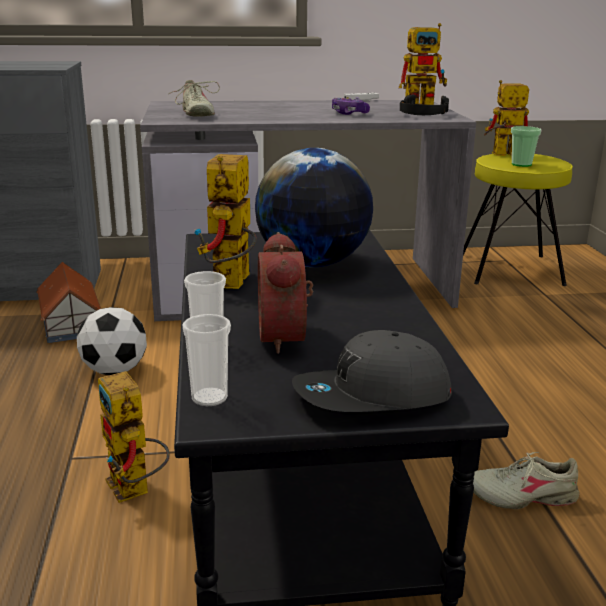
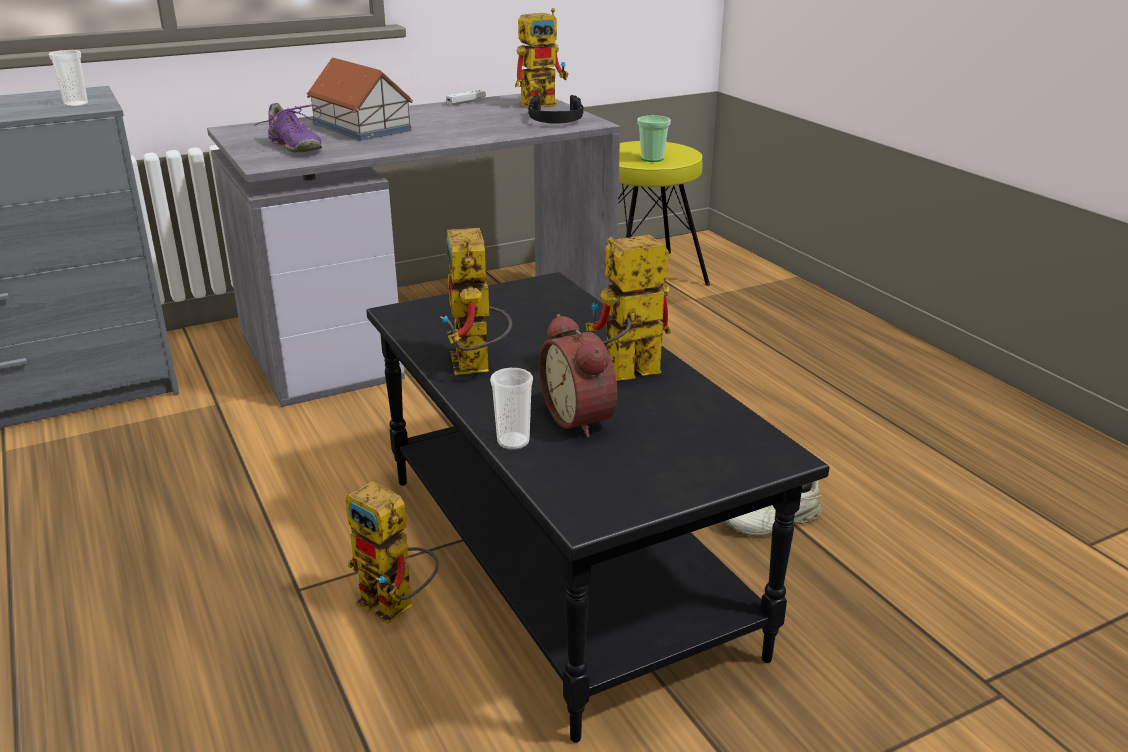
camera: 20 degrees left, 5 degrees up
toy house [37,262,101,343] -> toy house moved to [307,57,413,141]
football [77,307,147,375] -> none
beige shoe [169,80,220,116] -> purple shoe [254,103,322,152]
cup [182,314,231,406] -> cup moved to [49,50,88,107]
globe [255,148,373,267] -> none
grey cap [292,330,452,412] -> none
game controller [332,97,370,115] -> none
toy robot [484,80,529,156] -> toy robot moved to [586,235,671,381]

